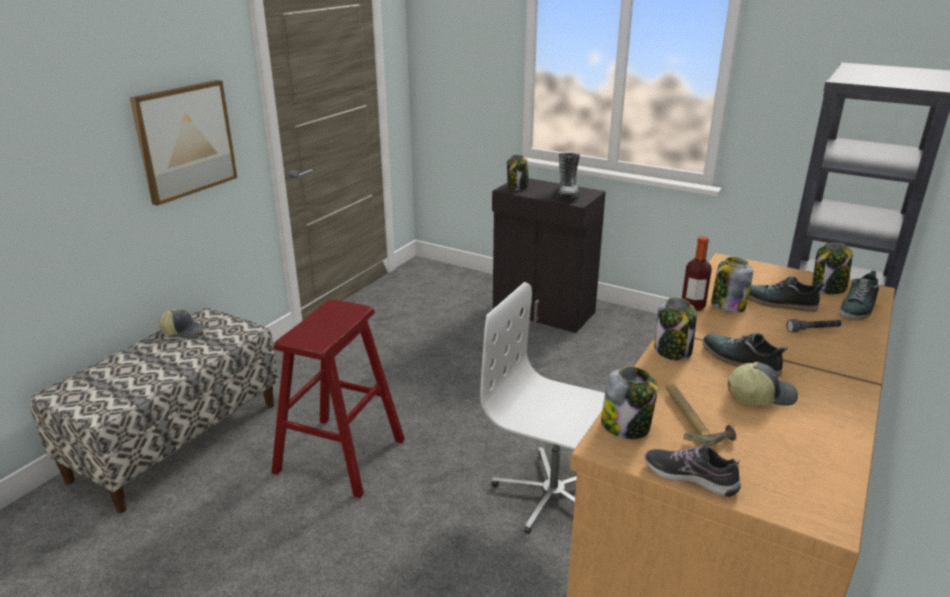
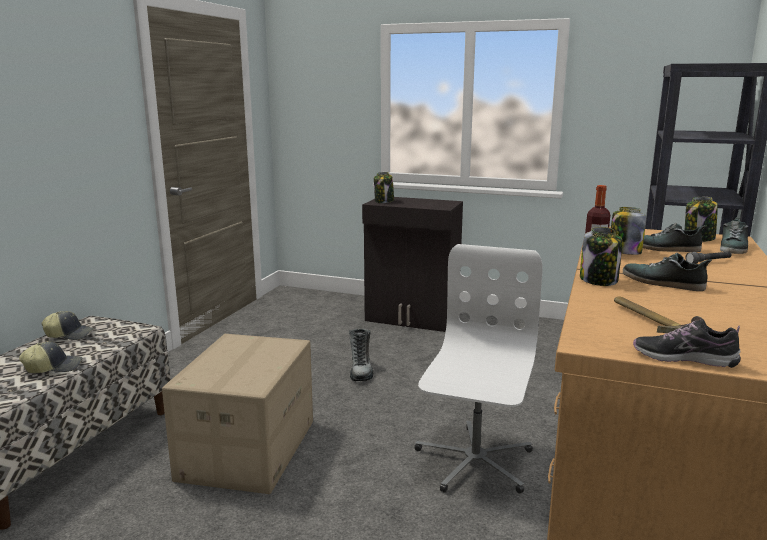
camera: 10 degrees left, 10 degrees down
picture [130,80,237,206] -> none
red stool [271,299,405,498] -> cardboard box [162,334,313,494]
white office chair [480,282,605,534] -> white office chair turned 90 degrees clockwise [414,244,543,494]
boot [557,153,580,200] -> boot moved to [349,329,373,381]
jar [601,366,658,439] -> none
cap [728,362,798,406] -> cap moved to [19,341,82,373]

